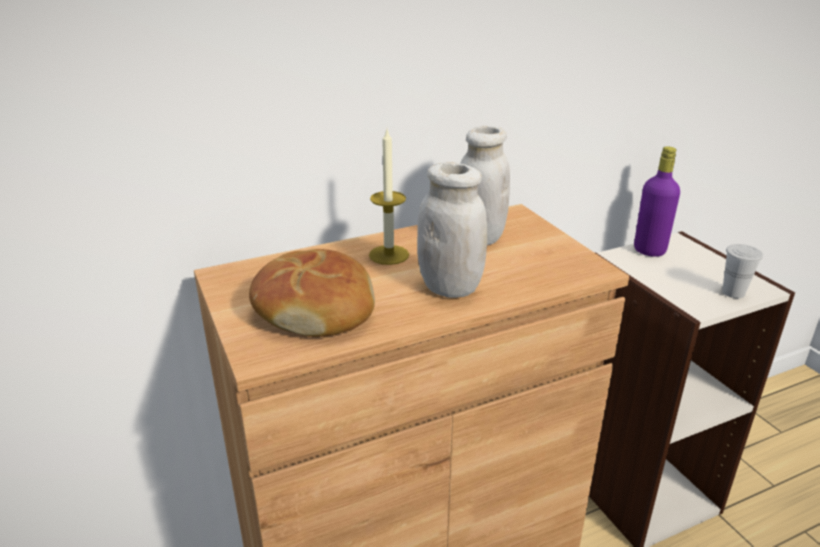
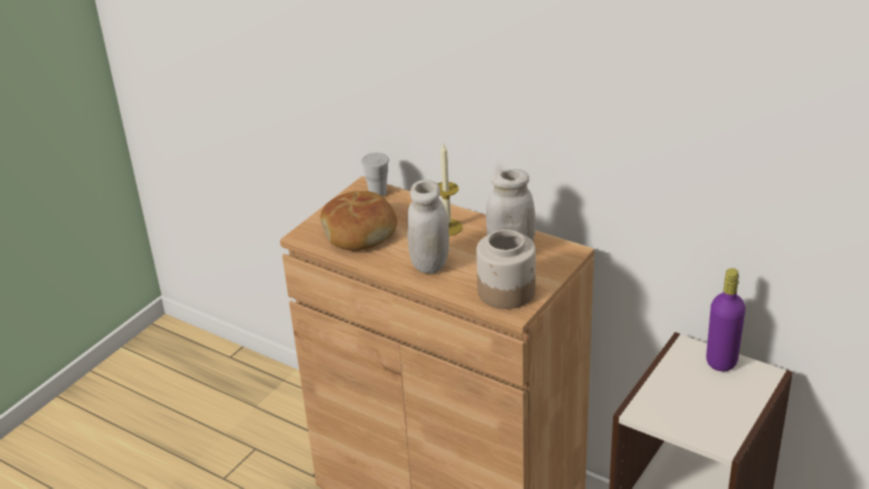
camera: 60 degrees right, 5 degrees up
white cup [722,244,763,298] -> white cup moved to [361,153,389,196]
none -> jar [476,230,536,309]

